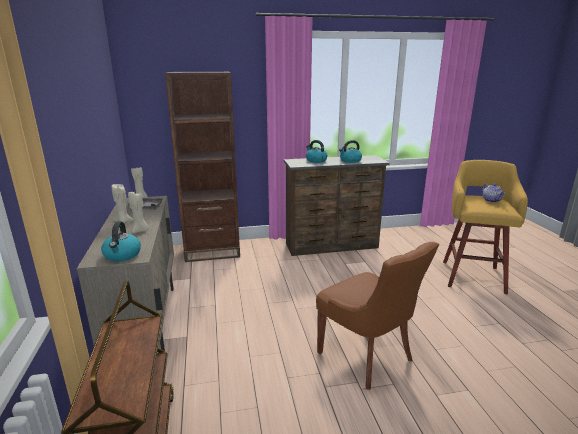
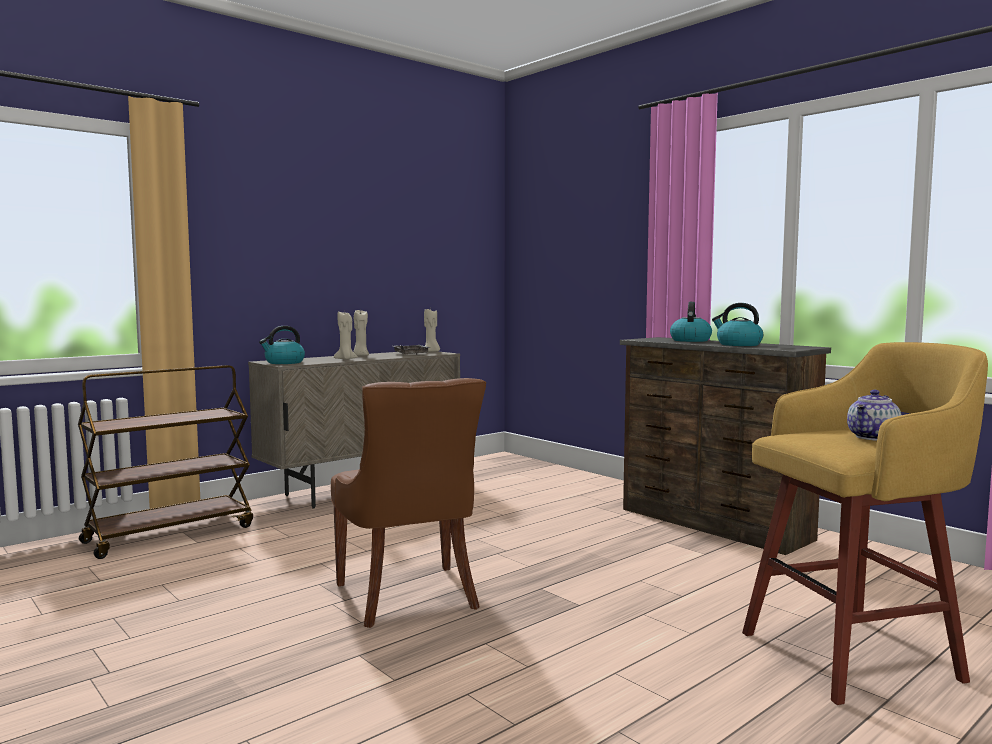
camera: 60 degrees right, 15 degrees down
brown bookcase [165,72,240,262] -> none
brown chair [316,242,439,390] -> brown chair turned 45 degrees counterclockwise [331,378,486,628]

